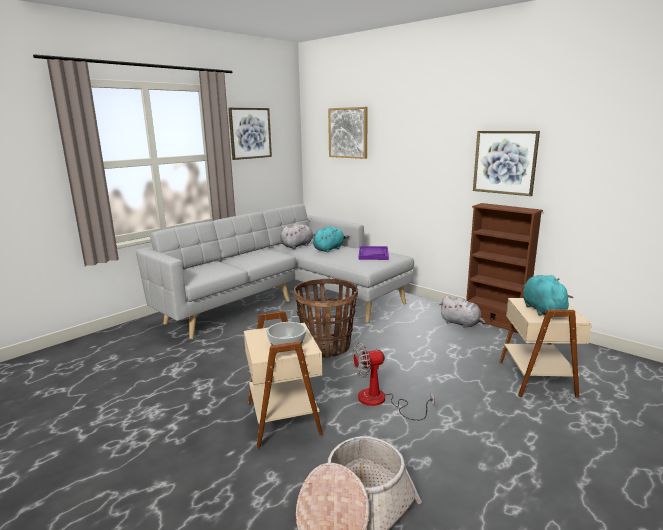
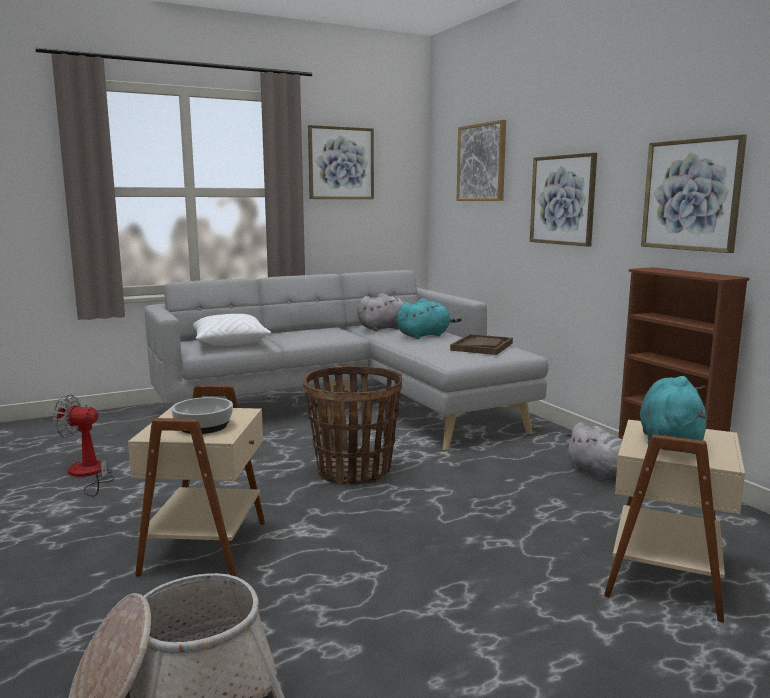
camera: 20 degrees right, 5 degrees down
fan [352,342,435,421] -> fan moved to [52,394,115,496]
purple tray [359,246,389,260] -> brown tray [450,334,513,355]
none -> white pillow [193,314,271,346]
none -> picture [530,152,597,247]

